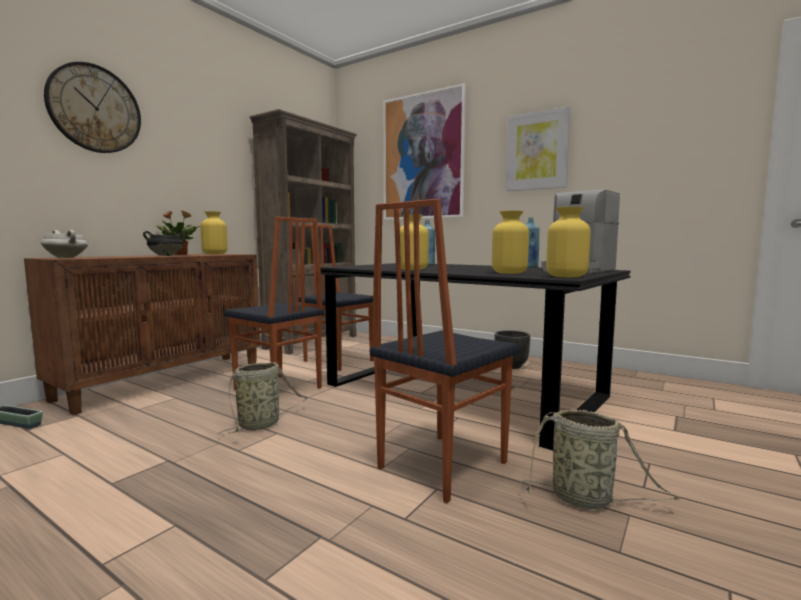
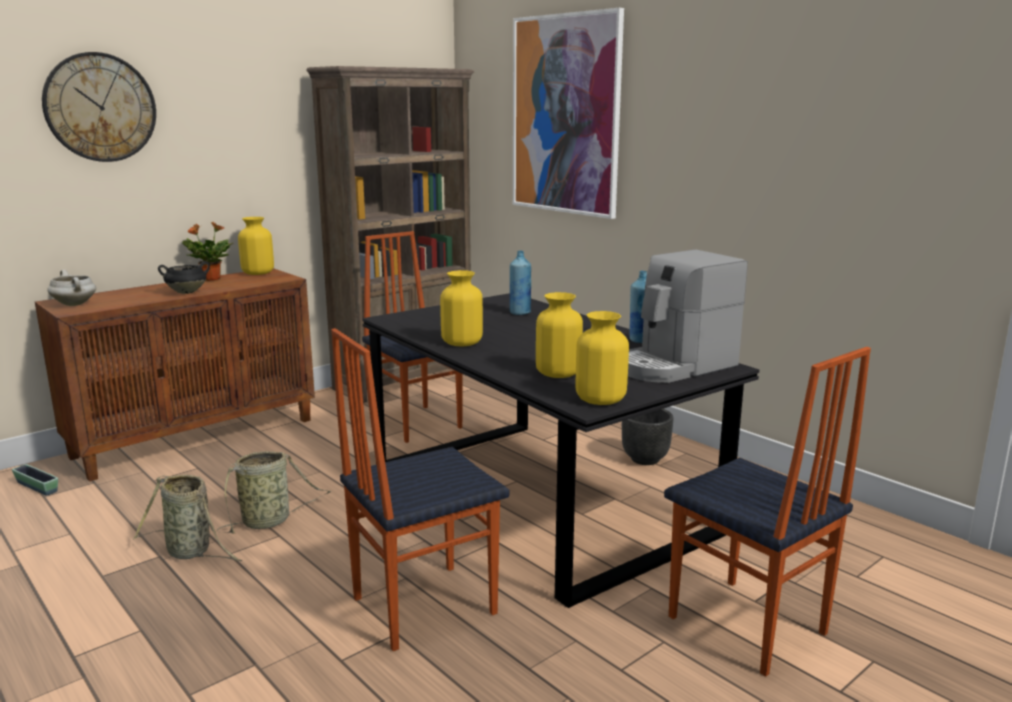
camera: 15 degrees right, 10 degrees up
chair [223,217,325,391] -> chair moved to [664,347,871,677]
picture [506,107,570,191] -> none
basket [520,410,680,509] -> basket moved to [133,475,243,561]

